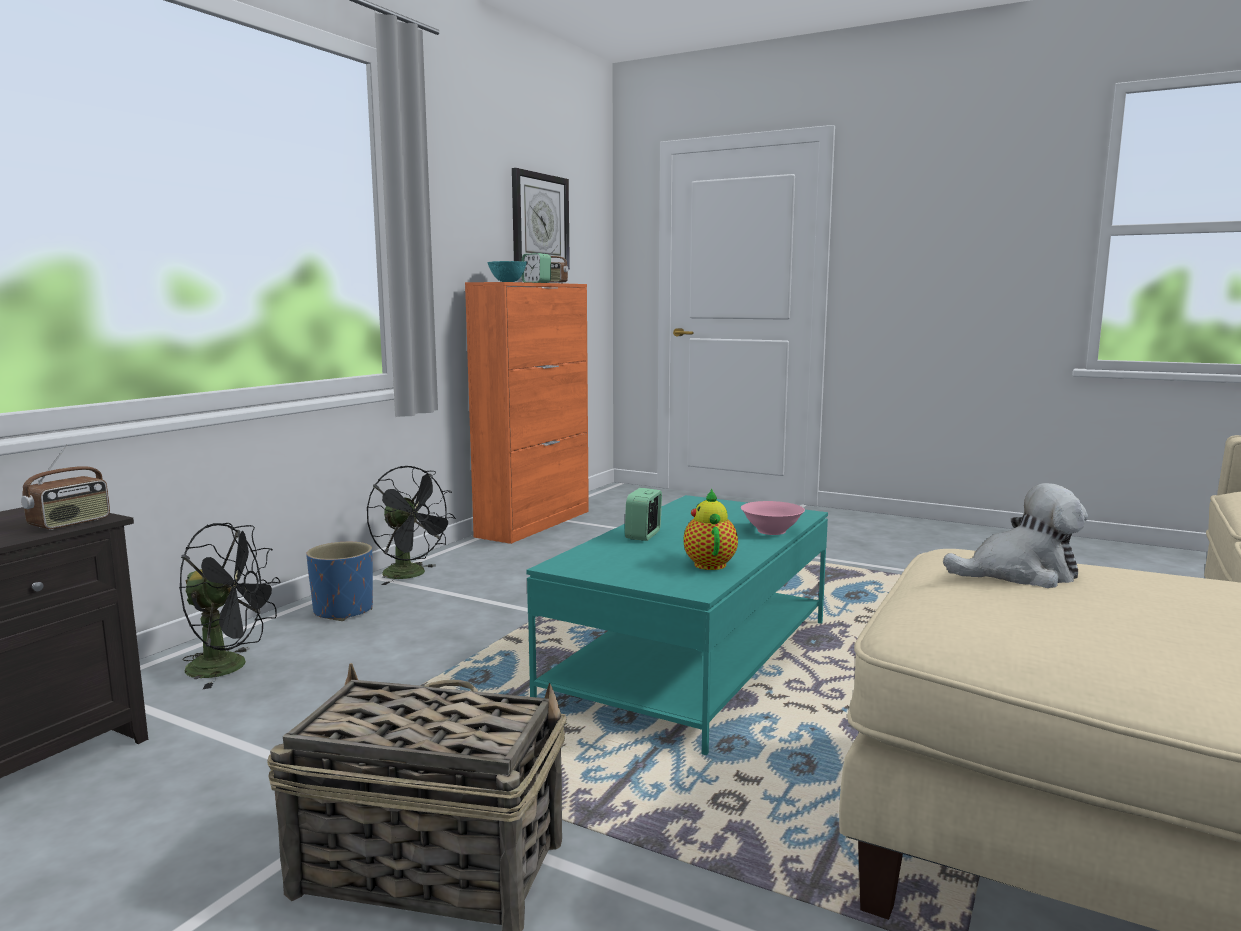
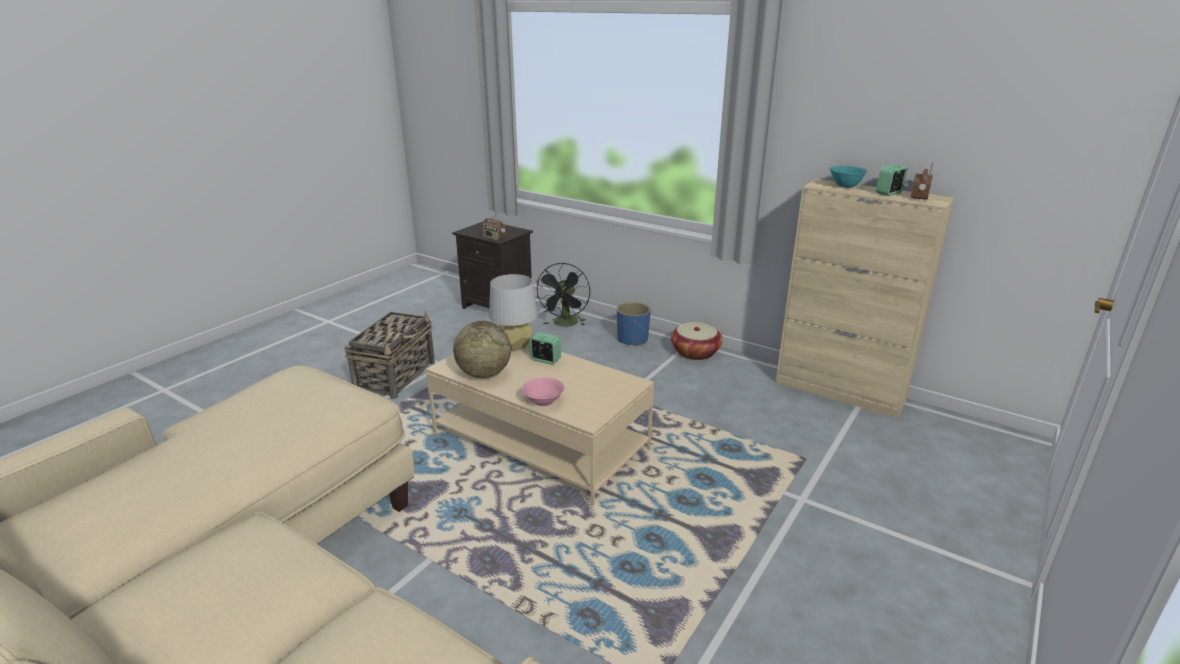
camera: 95 degrees right, 15 degrees up
black fan [366,466,456,585] -> basket [671,322,723,360]
orange cabinet [465,282,589,544] -> beige cabinet [776,179,954,418]
wall clock [512,168,570,270] -> none
turquoise coffee table [527,495,828,755] -> beige coffee table [426,343,654,506]
teapot [683,489,738,570] -> globe [453,321,511,378]
plush toy [943,483,1088,588] -> none
none -> grey table lamp [489,274,537,351]

